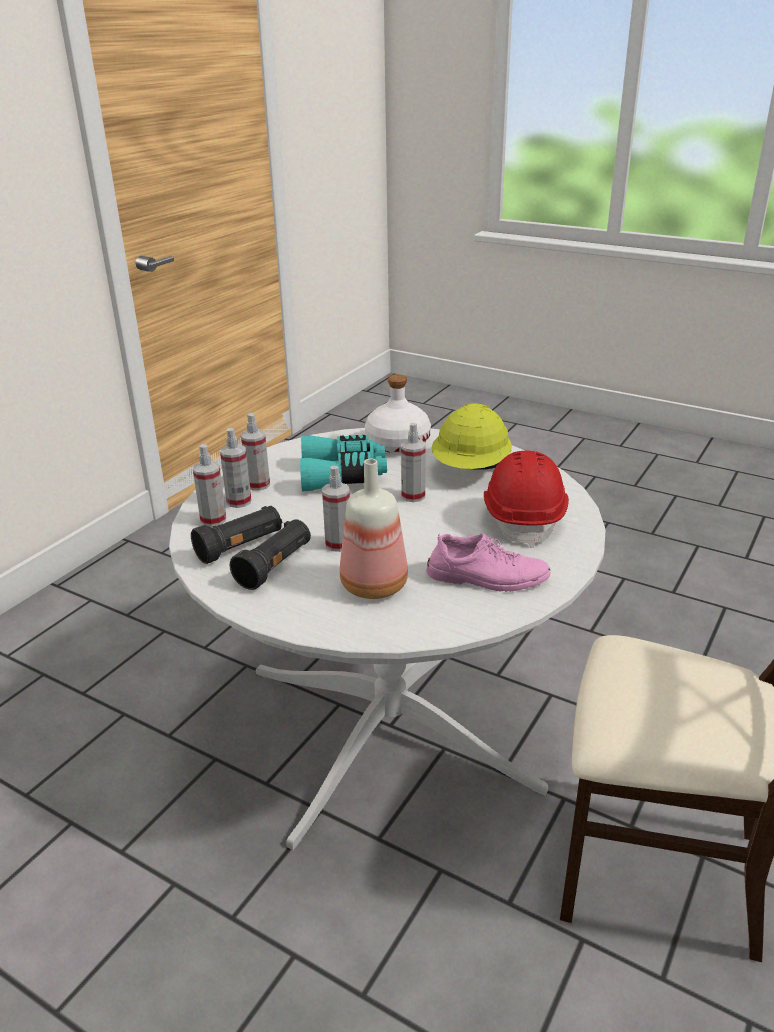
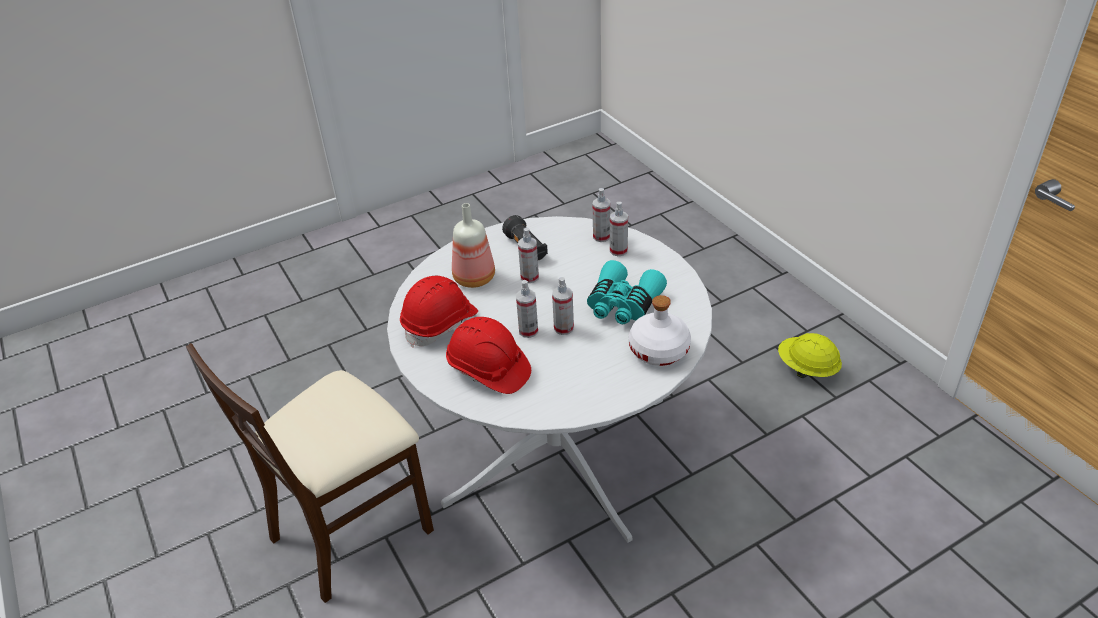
camera: 120 degrees right, 10 degrees up
black flashlight [191,506,282,564] -> none
spray bottle [241,413,270,491] -> spray bottle moved to [516,280,538,338]
pink shoe [426,533,551,592] -> red hard hat [400,276,478,348]
yellow hard hat [432,404,512,470] -> yellow hard hat moved to [778,333,842,378]

